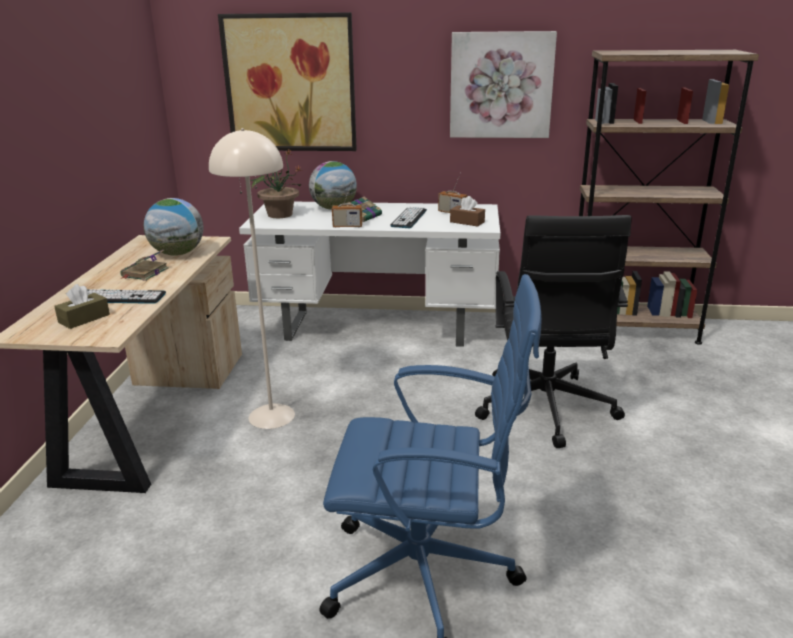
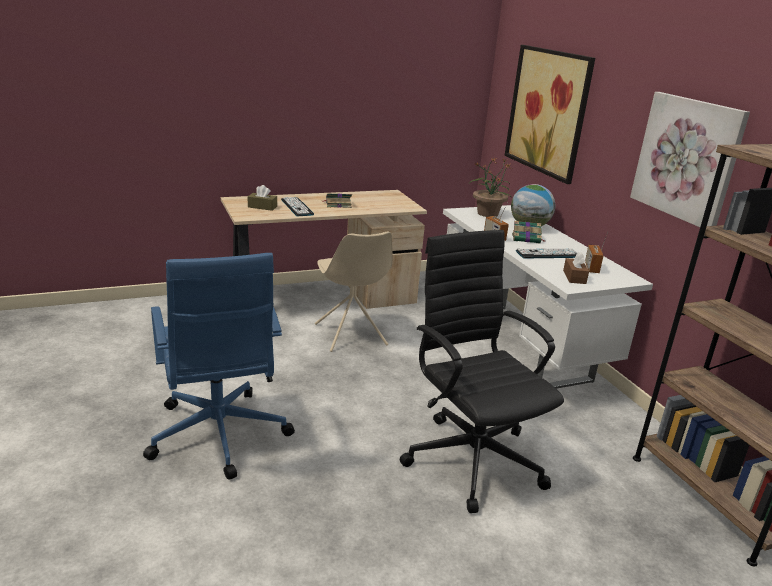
camera: 60 degrees right, 0 degrees up
globe [144,198,203,256] -> none
beige floor lamp [209,128,295,429] -> beige chair [315,232,393,352]
black office chair [475,215,632,448] -> black office chair turned 90 degrees clockwise [400,230,564,513]

